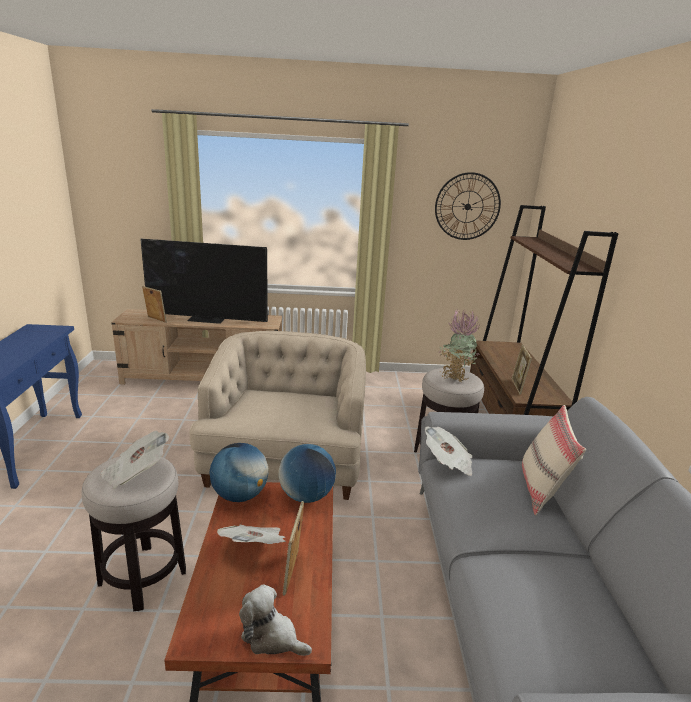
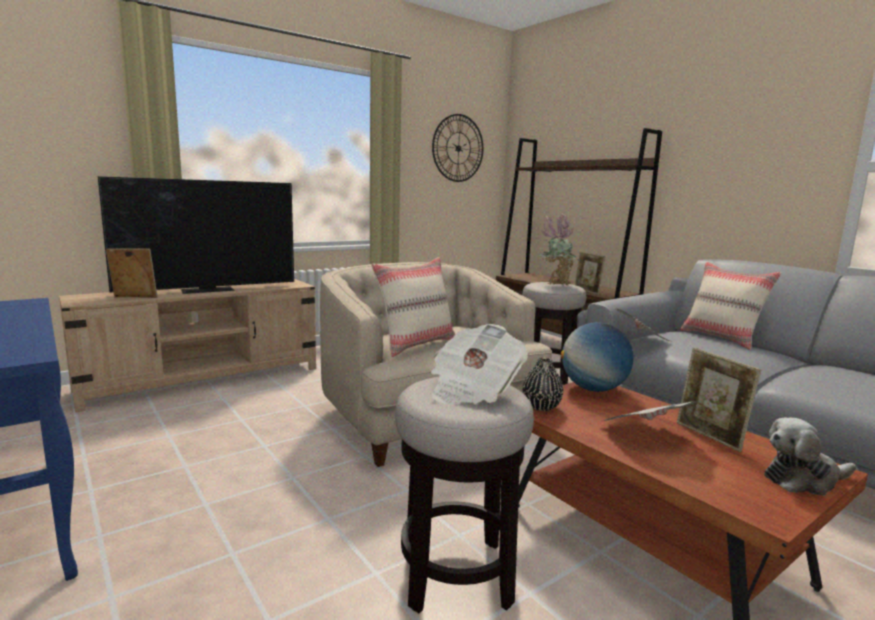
camera: 35 degrees left, 10 degrees down
globe [210,443,269,502] -> black vase [523,358,563,411]
none -> beige pillow [371,257,456,357]

